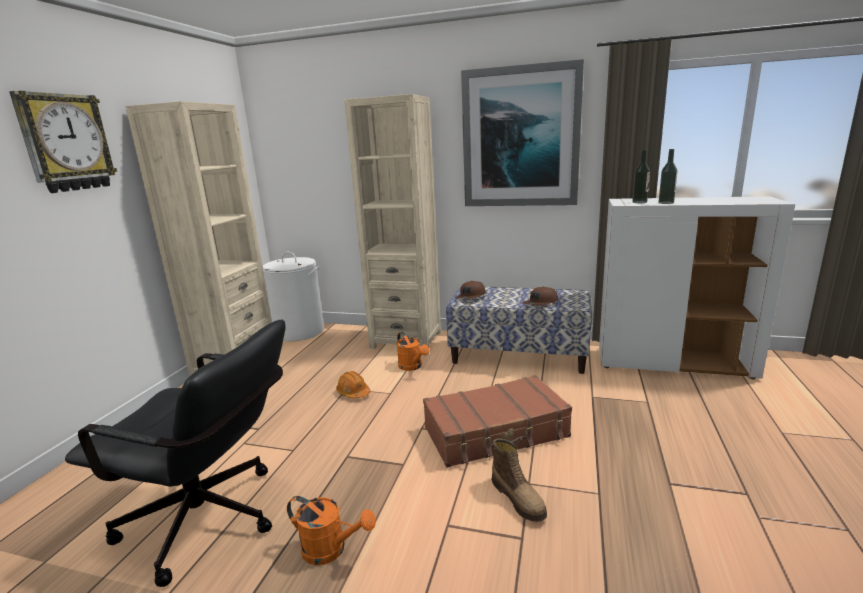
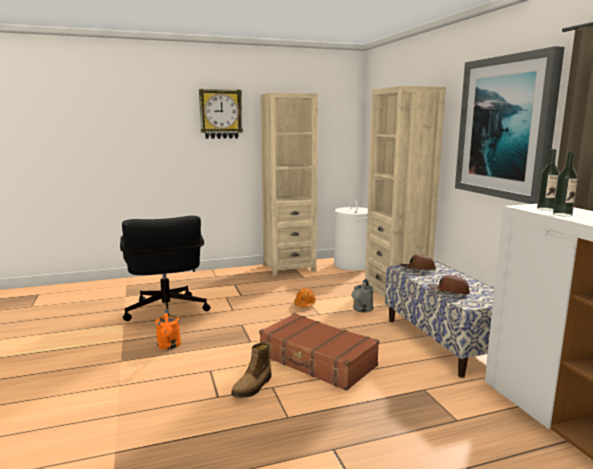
camera: 55 degrees right, 5 degrees down
orange watering can [397,332,430,371] -> grey watering can [351,279,373,312]

